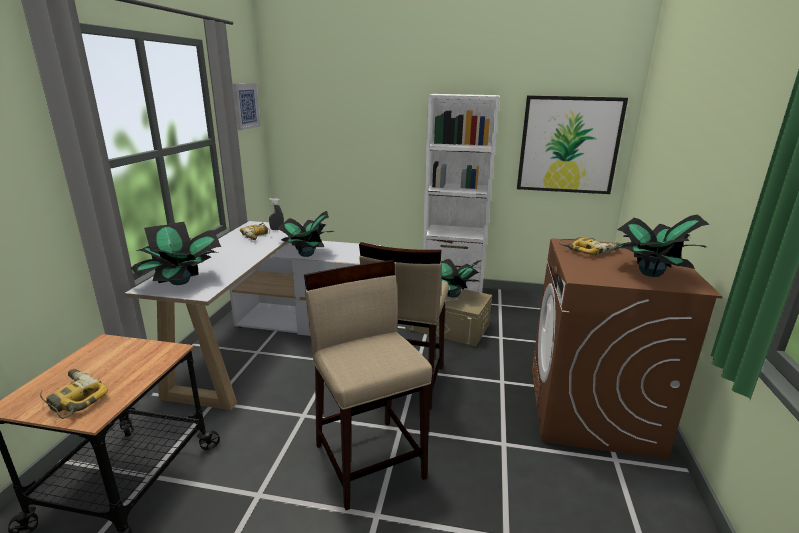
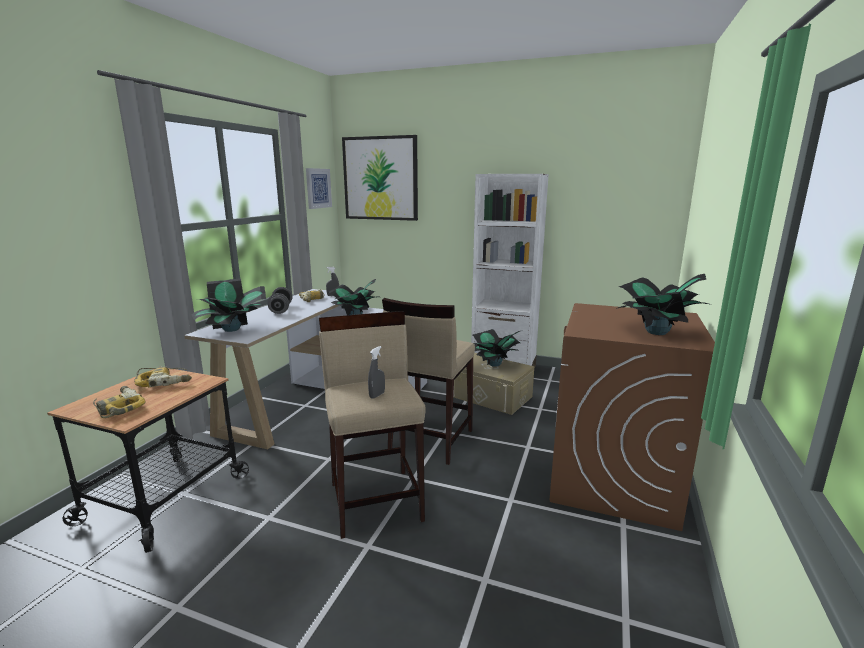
camera: 10 degrees right, 5 degrees down
picture [517,95,628,194] -> picture moved to [342,135,418,221]
power drill [559,237,620,255] -> power drill moved to [134,366,192,387]
none -> grey dumbbell [267,287,292,314]
none -> grey spray bottle [368,346,385,399]

